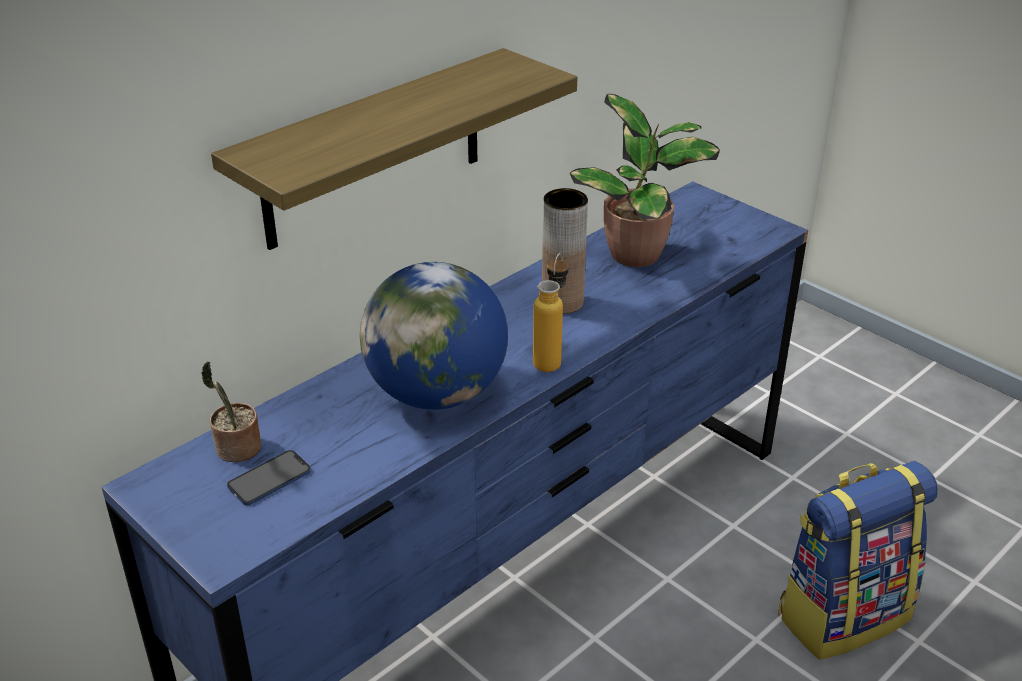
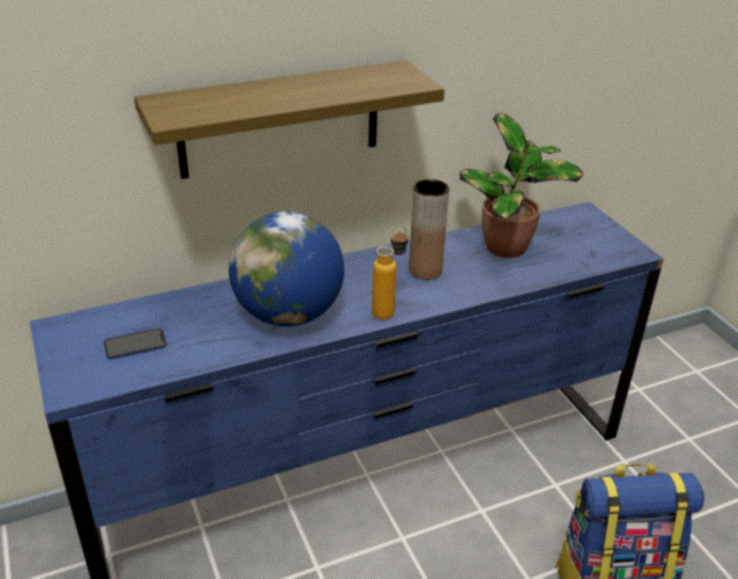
camera: 20 degrees right, 0 degrees up
potted plant [201,361,261,462] -> none

